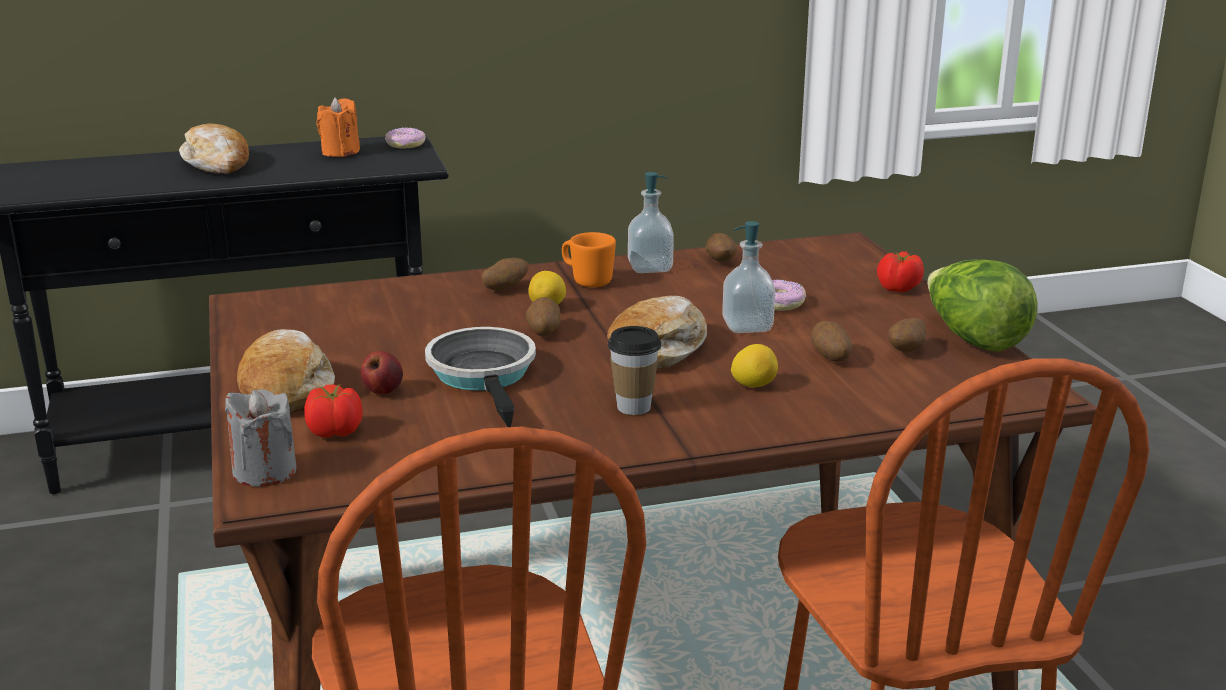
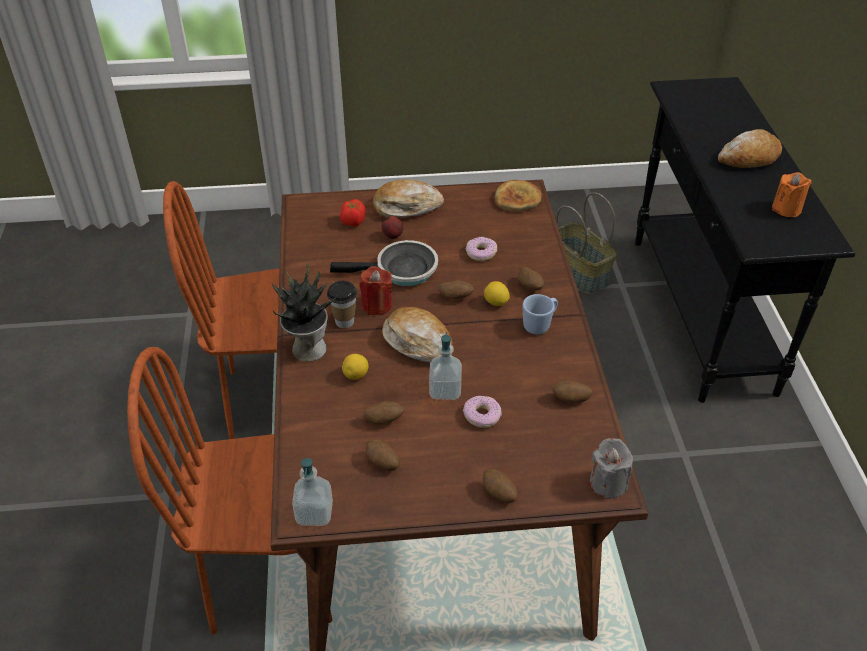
camera: 100 degrees right, 20 degrees up
grey candle [225,389,297,487] -> grey candle moved to [590,438,633,499]
donut [385,128,426,149] -> donut moved to [466,237,497,261]
orange mug [562,232,616,287] -> blue mug [522,294,558,335]
soap dispenser [628,172,674,273] -> soap dispenser moved to [292,458,333,526]
tomato [877,251,924,293] -> potato [483,469,518,503]
lettuce [927,259,1038,352] -> none
none -> potted plant [272,265,339,362]
none -> red candle [360,266,392,315]
none -> bread [495,180,542,211]
none -> basket [556,193,617,294]

